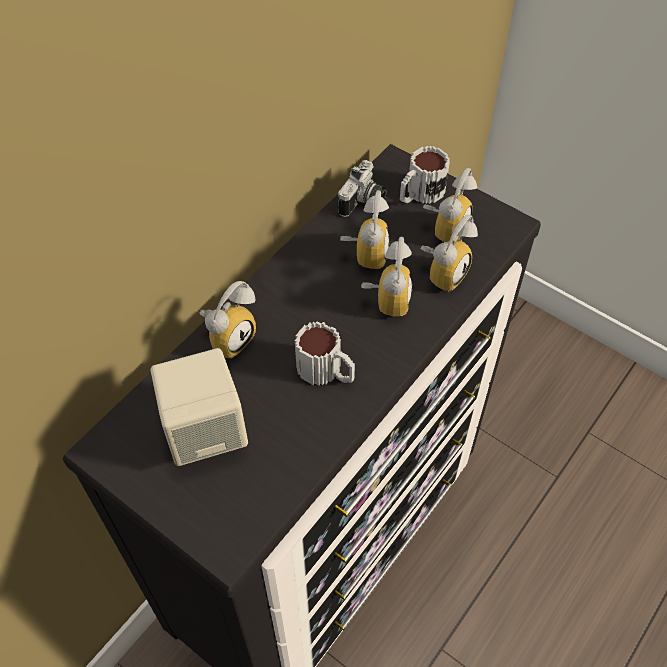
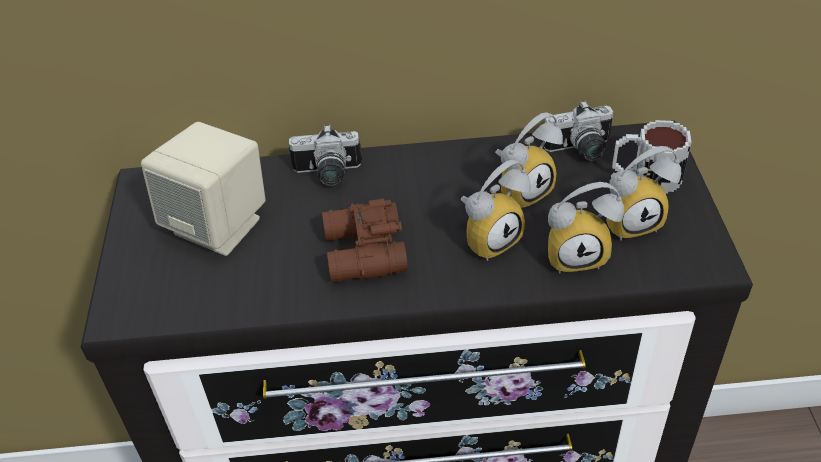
camera: 50 degrees right, 10 degrees down
alarm clock [199,281,256,359] -> camera [289,124,362,186]
mug [295,321,355,386] -> brown binoculars [322,199,408,282]

